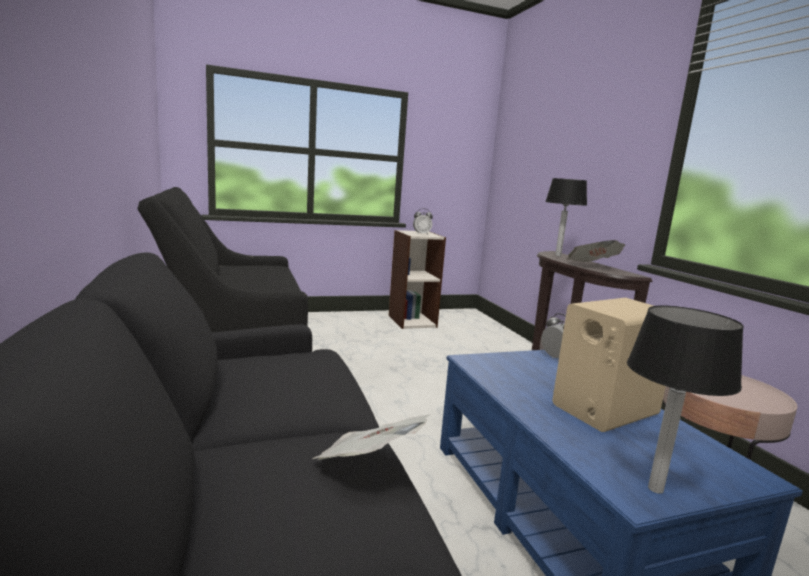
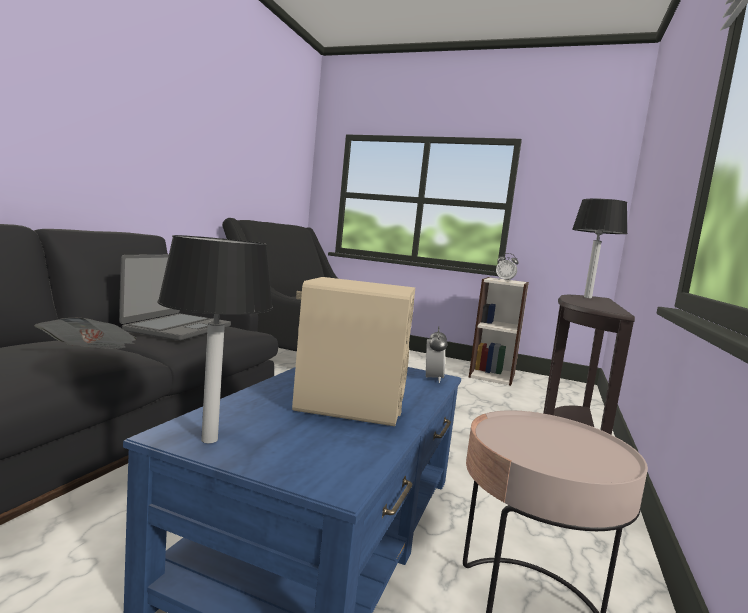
camera: 40 degrees right, 5 degrees down
newspaper [566,240,625,262] -> none
none -> laptop [119,254,231,340]

